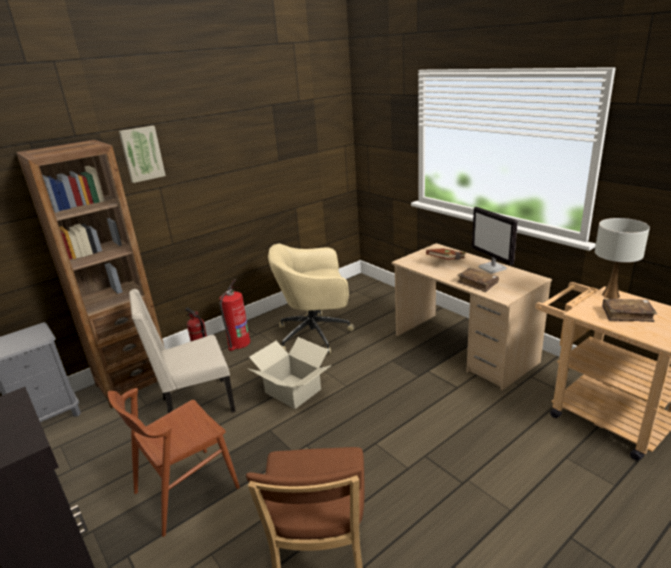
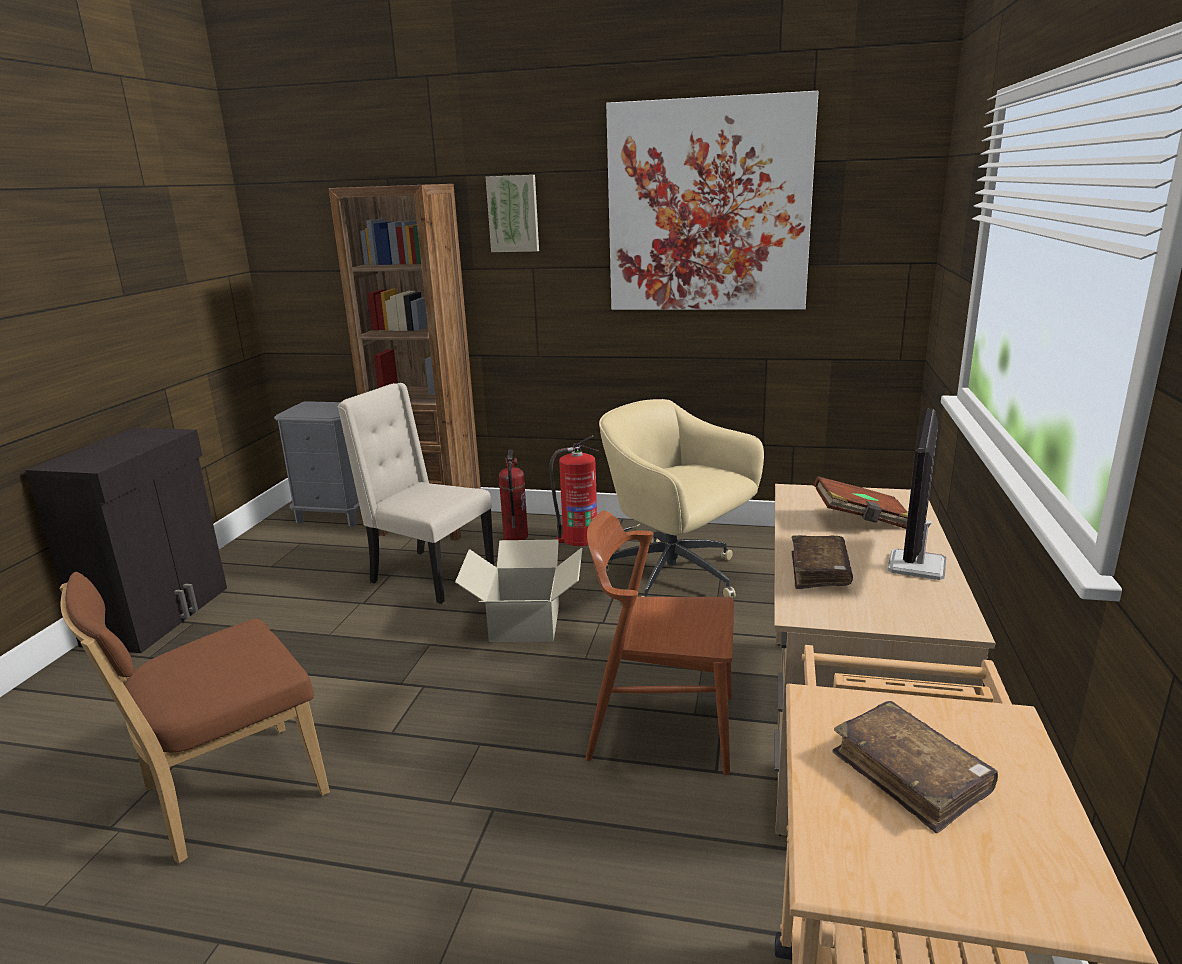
camera: 50 degrees right, 5 degrees down
brown chair [108,388,240,537] -> brown chair moved to [585,511,734,775]
white table lamp [595,218,650,299] -> none
none -> picture [606,91,819,310]

